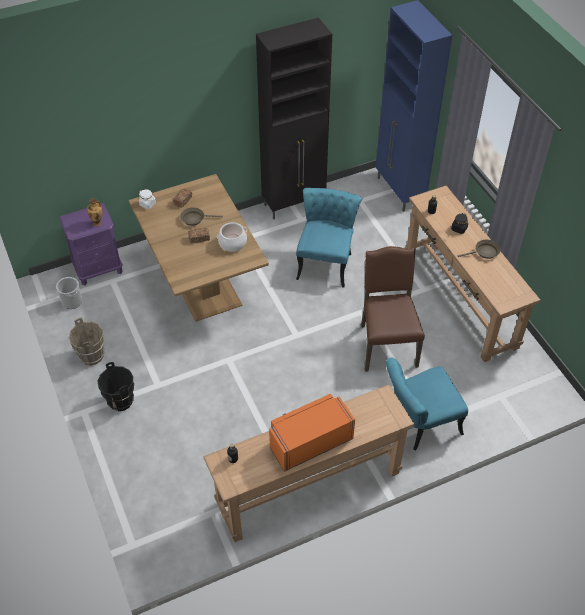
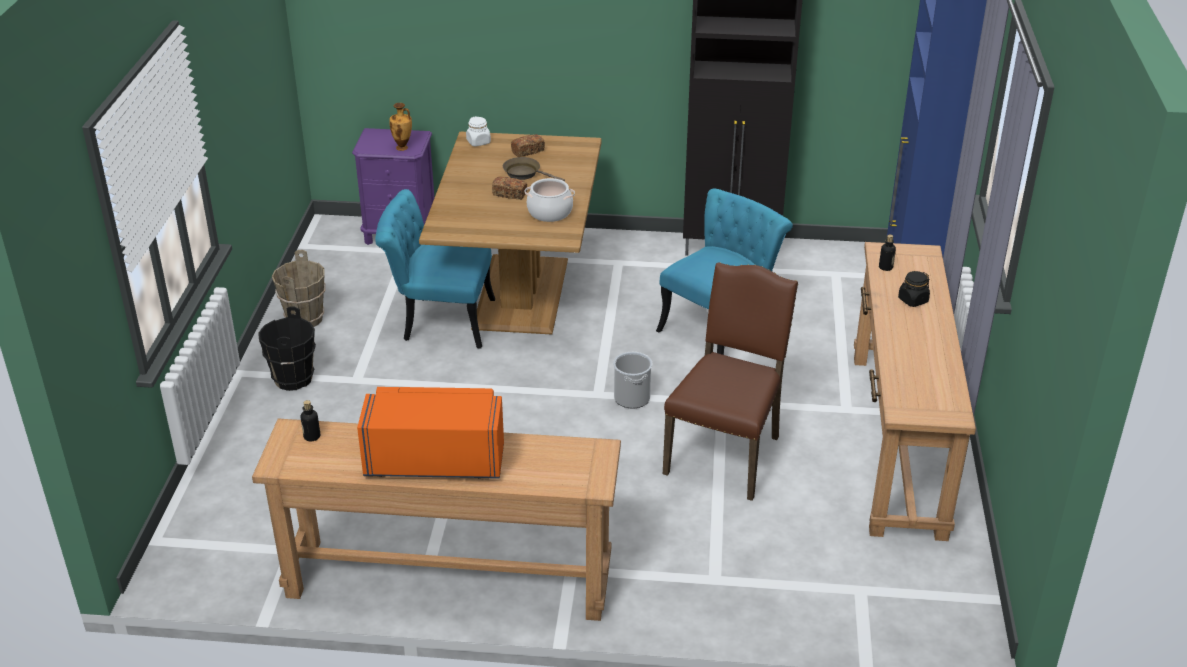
camera: 30 degrees right, 15 degrees down
bucket [56,277,82,309] -> bucket moved to [613,352,653,409]
turquoise chair [386,358,468,450] -> turquoise chair moved to [375,189,495,349]
brown frying pan [458,240,500,259] -> none

